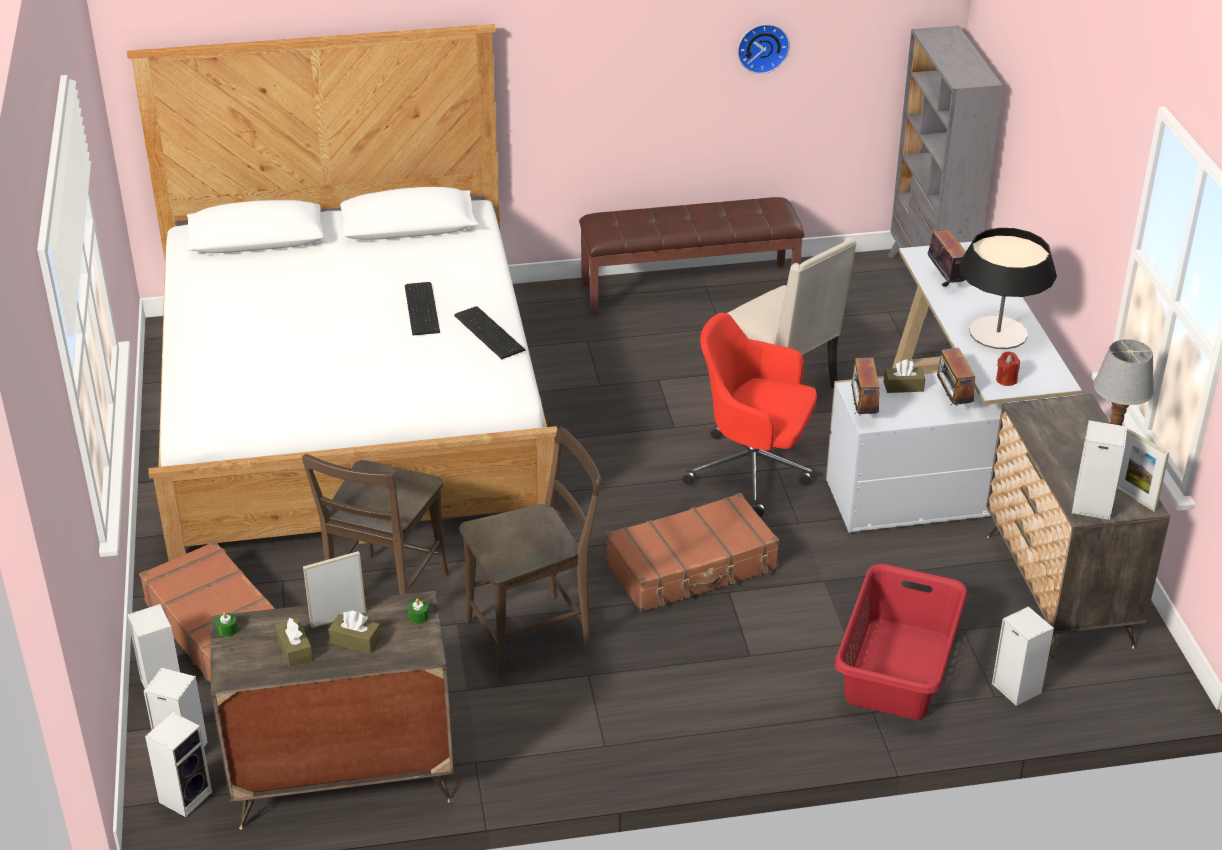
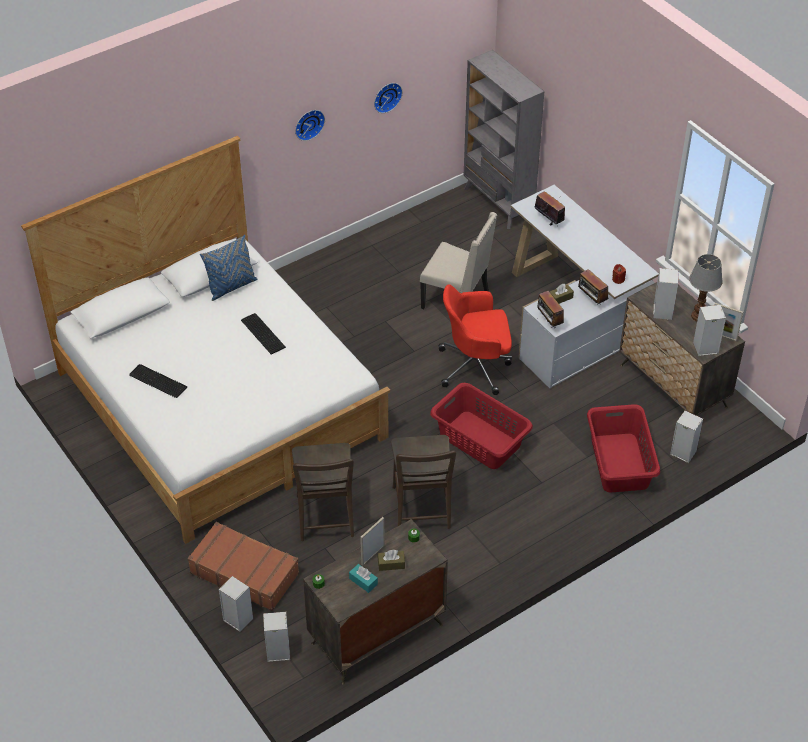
camera: 25 degrees left, 10 degrees up
speaker [145,712,212,817] -> speaker moved to [653,268,678,320]
brown tissue box [275,618,313,668] -> turquoise tissue box [349,564,378,593]
keyboard [454,306,526,359] -> keyboard moved to [129,364,188,398]
brown chair [459,427,601,679] -> brown chair turned 135 degrees clockwise [391,435,456,529]
brown bench [579,197,804,316] -> none
brown suitcase [606,493,779,612] -> red laundry basket [430,383,533,469]
table lamp [959,228,1057,349] -> none
none -> blue pillow [200,235,257,301]
none -> wall clock [295,110,325,141]

